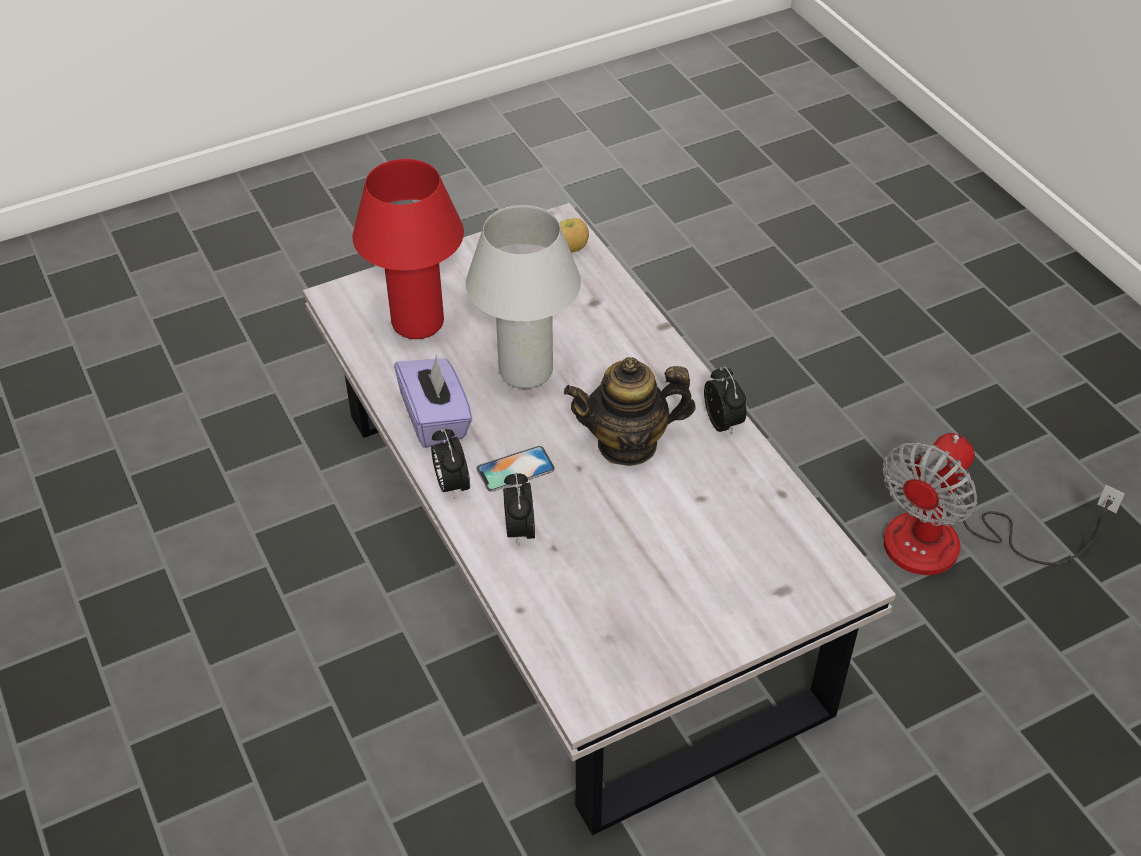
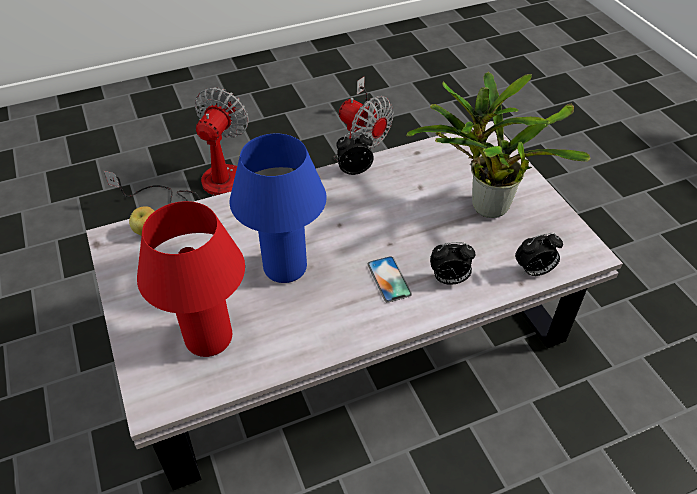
camera: 85 degrees left, 0 degrees up
purple tissue box [394,355,473,448] -> none
alarm clock [431,428,470,500] -> alarm clock moved to [515,233,563,276]
white table lamp [466,205,581,389] -> blue table lamp [230,134,327,283]
teapot [564,357,696,466] -> none
none -> fan [104,87,249,204]
none -> potted plant [406,72,590,218]

